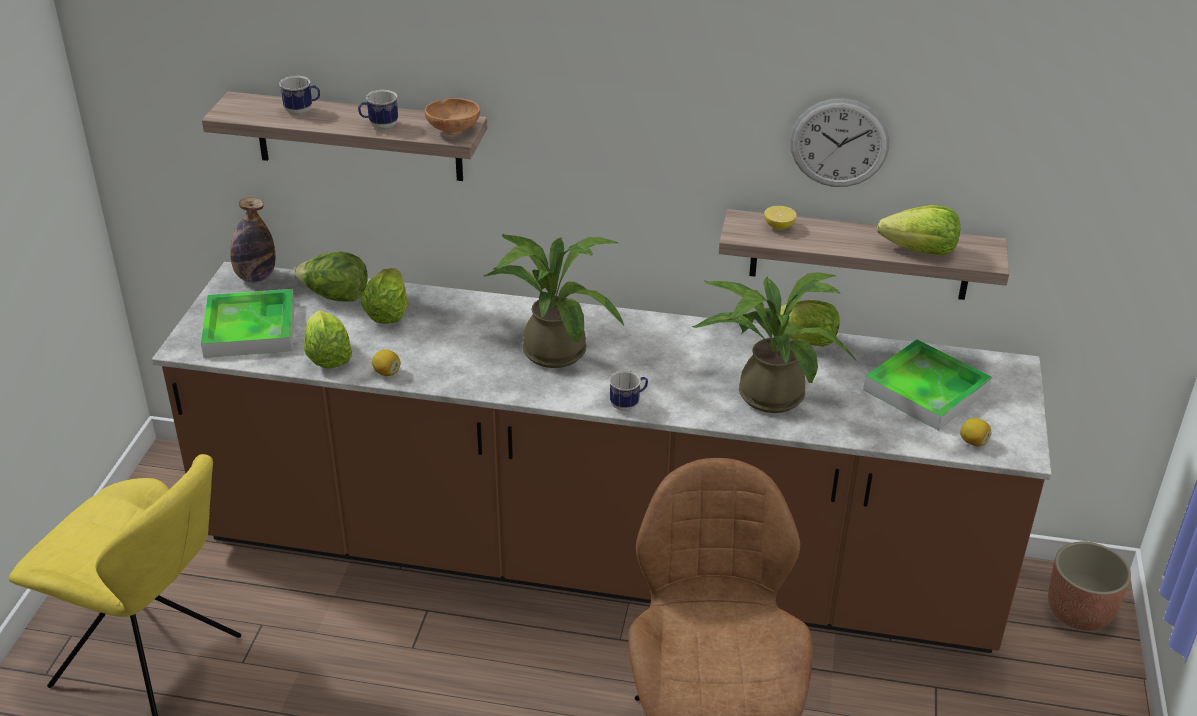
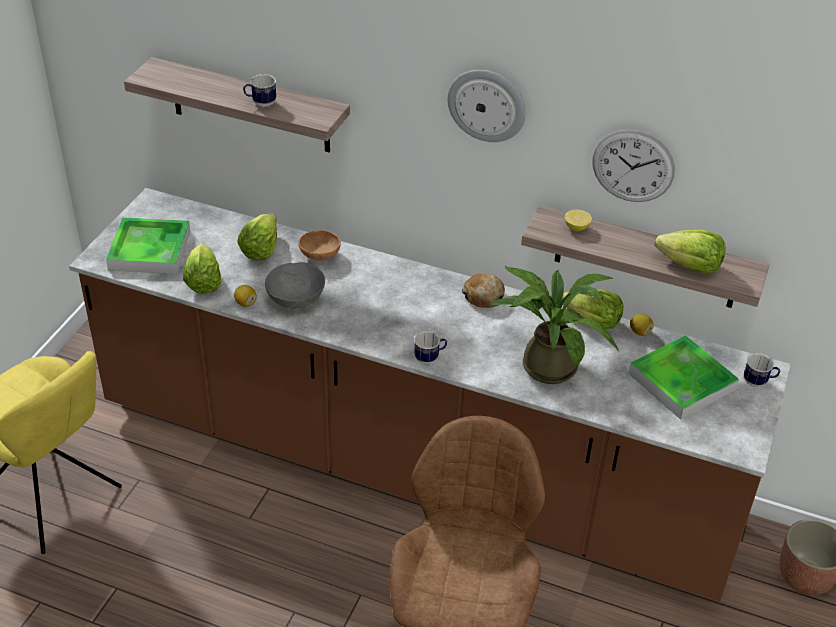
camera: 10 degrees right, 5 degrees up
bottle [230,197,276,283] -> none
mug [279,76,320,115] -> mug moved to [744,353,780,387]
lettuce [293,252,368,302] -> none
brown bowl [425,98,480,135] -> brown bowl moved to [299,230,341,261]
potted plant [483,234,624,368] -> none
lemon [960,418,991,446] -> lemon moved to [630,314,654,336]
none -> grey bowl [265,262,325,309]
none -> wall clock [447,70,526,142]
none -> bread [462,273,505,308]

